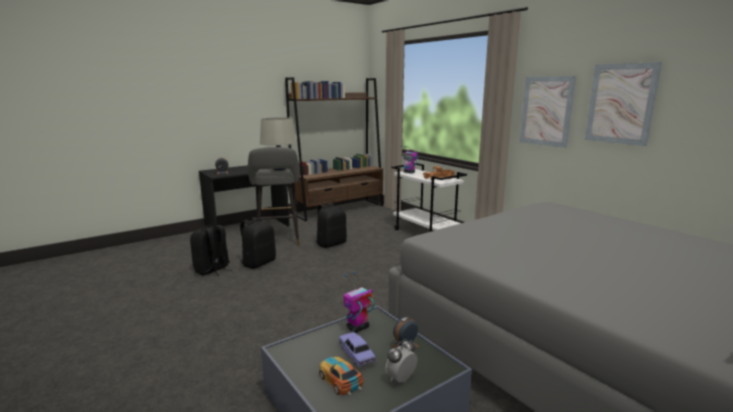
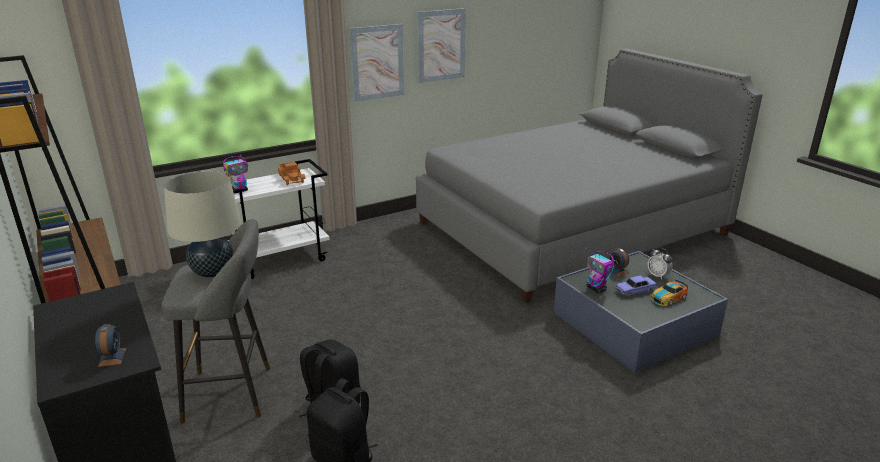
camera: 85 degrees left, 10 degrees up
black backpack [316,203,347,248] -> none

